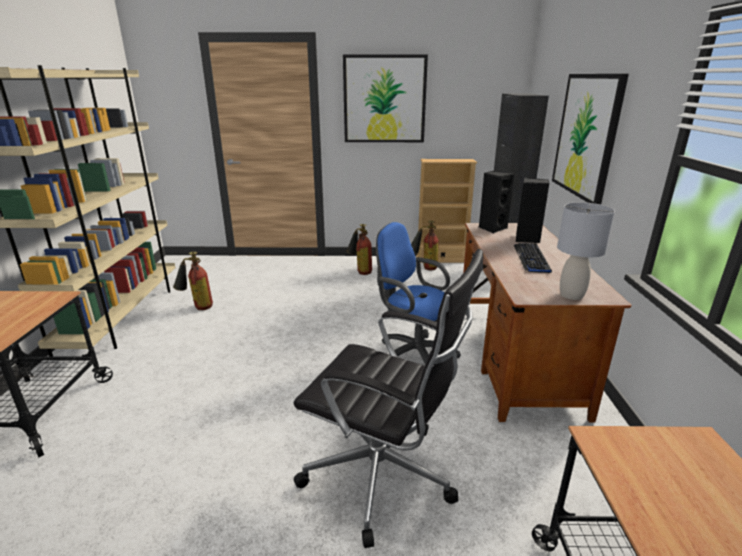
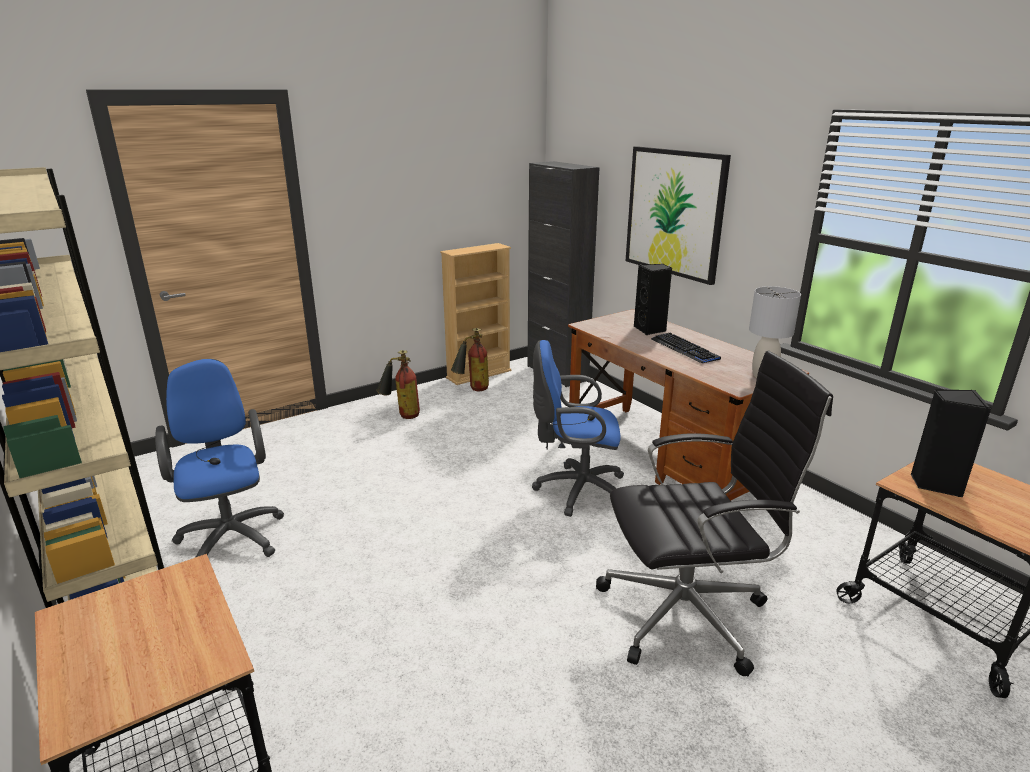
camera: 35 degrees left, 0 degrees up
fire extinguisher [173,252,213,310] -> blue office chair [155,359,284,557]
picture [343,54,428,142] -> none
black speaker [479,171,515,233] -> black speaker moved to [911,389,992,497]

